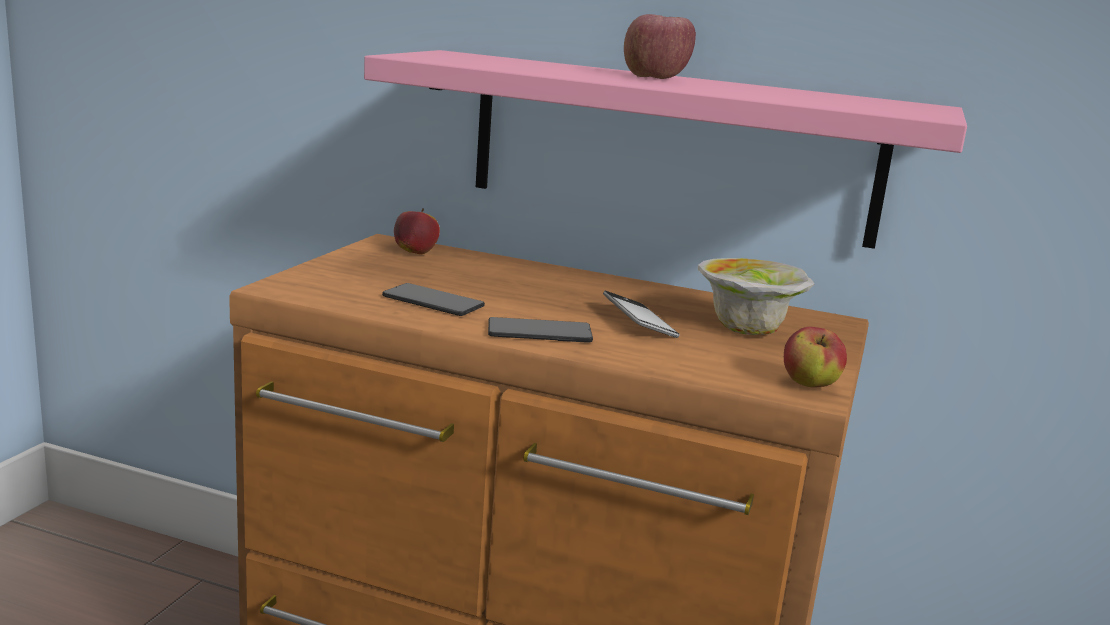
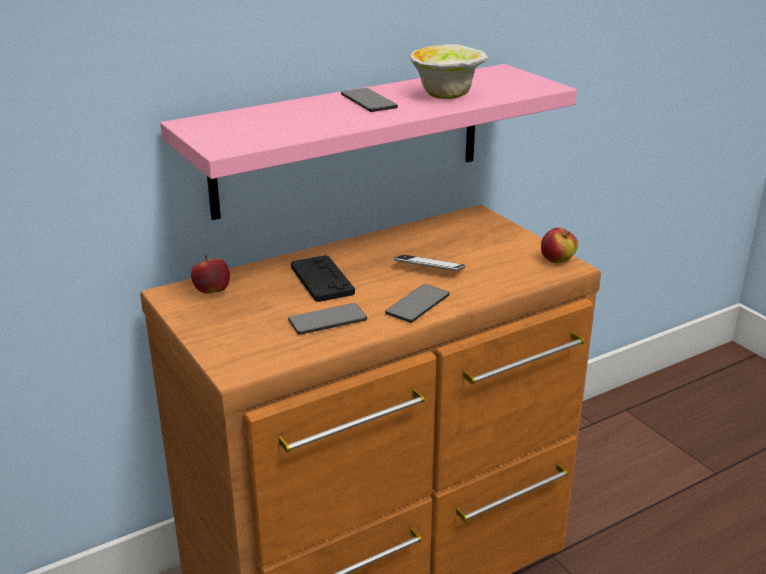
camera: 50 degrees left, 10 degrees up
apple [624,14,696,79] -> phone [341,88,398,112]
bowl [698,258,814,335] -> bowl moved to [410,44,488,99]
none -> black game controller [291,255,355,302]

